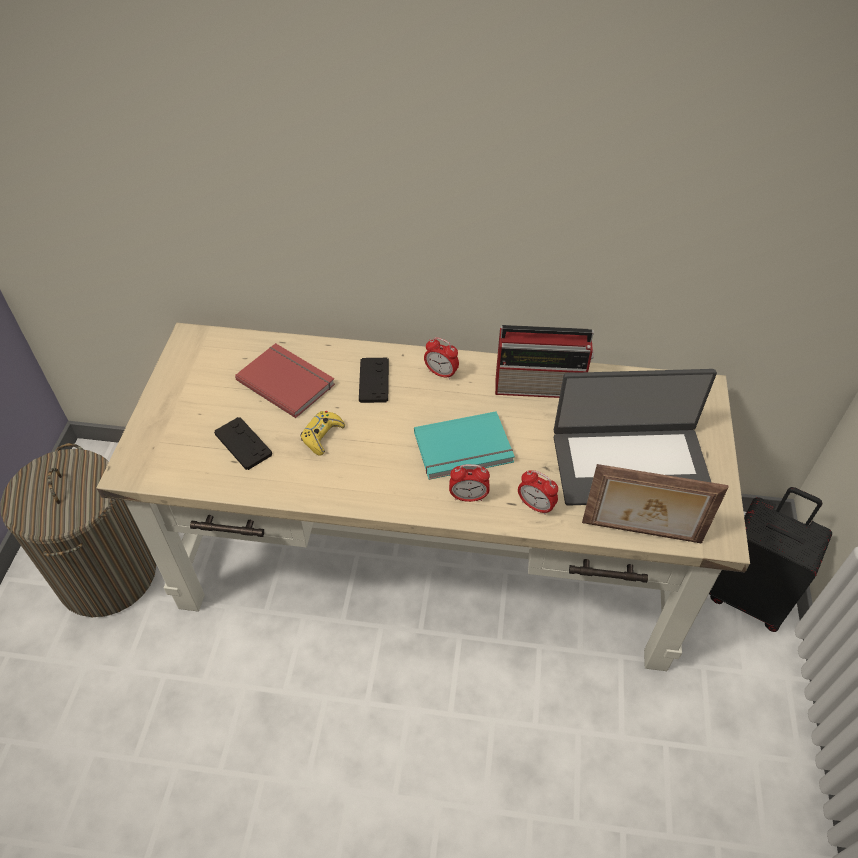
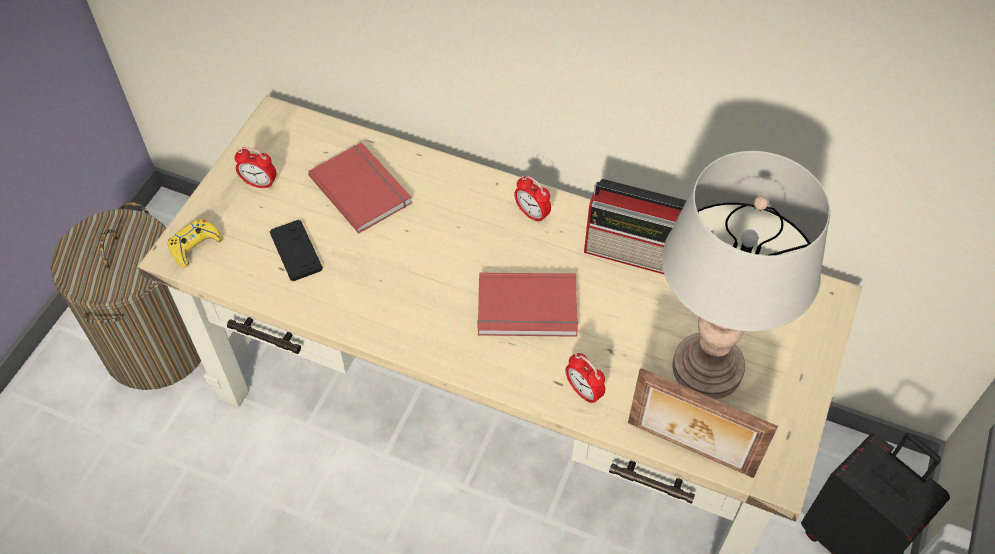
camera: 15 degrees right, 5 degrees up
yellow game controller [300,411,345,456] -> yellow game controller moved to [168,219,223,268]
black game controller [359,358,389,403] -> none
turquoise book [414,411,515,480] -> red book [477,273,578,337]
alarm clock [449,464,490,502] -> alarm clock moved to [234,147,277,189]
laptop [554,369,717,506] -> grey table lamp [662,151,830,399]

